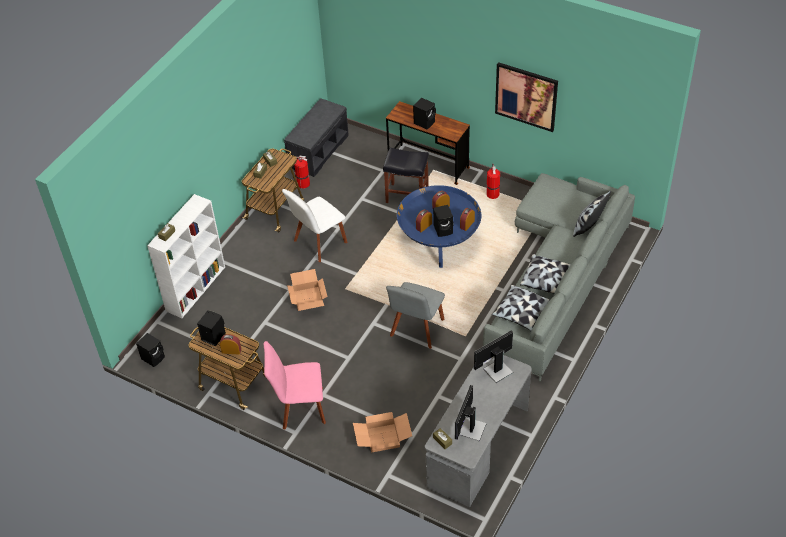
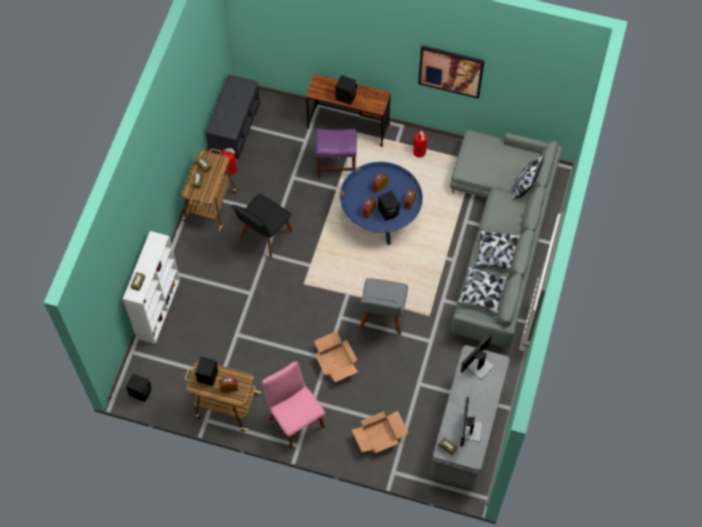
camera: 15 degrees left, 15 degrees up
pink chair [264,341,326,430] -> pink chair turned 75 degrees clockwise [262,361,325,449]
white chair [282,189,348,262] -> black chair [231,194,292,258]
cardboard box [287,269,328,311] -> cardboard box moved to [314,331,358,382]
black stool [383,148,429,203] -> purple stool [316,129,357,179]

